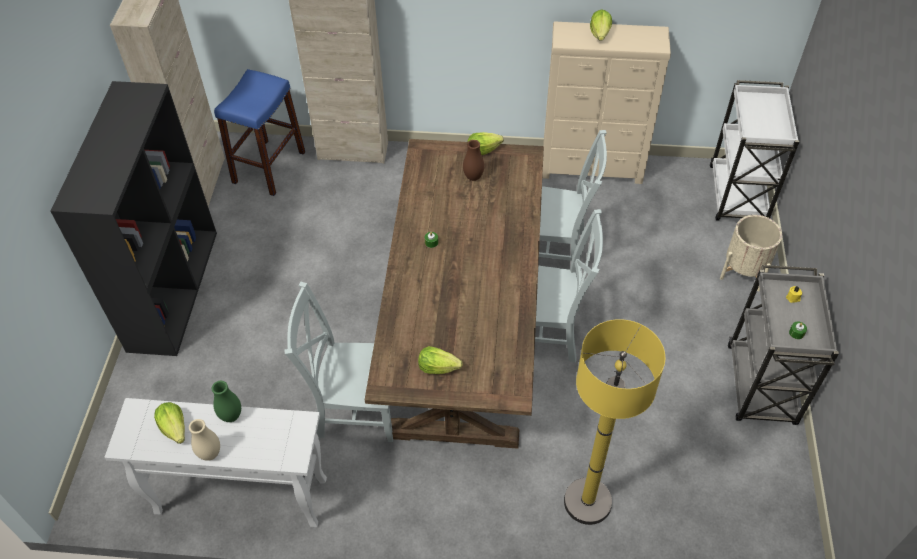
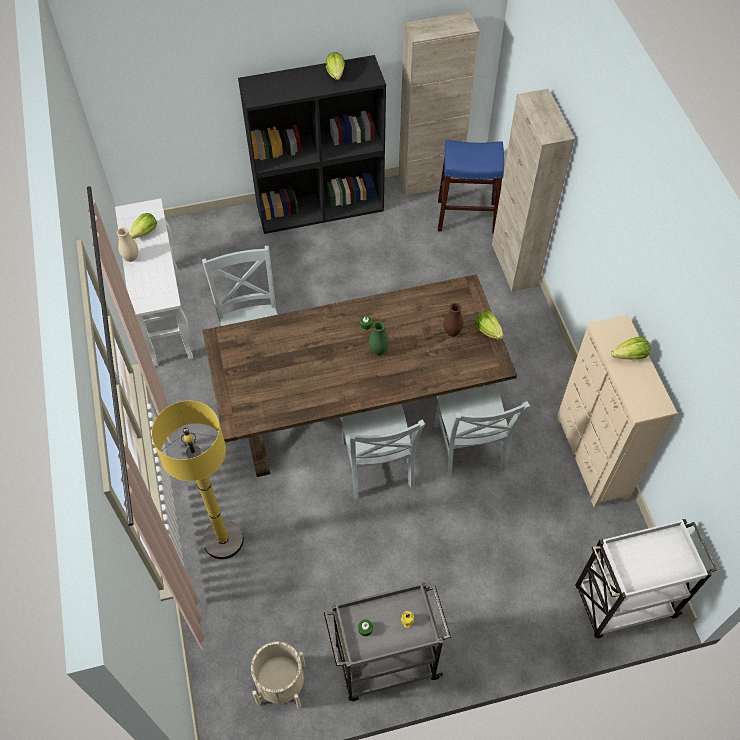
camera: 70 degrees right, 5 degrees up
green vase [212,381,241,422] -> green vase moved to [369,321,389,355]
lettuce [418,346,462,374] -> lettuce moved to [326,52,345,80]
beige planter [720,215,782,291] -> beige planter moved to [251,642,306,708]

